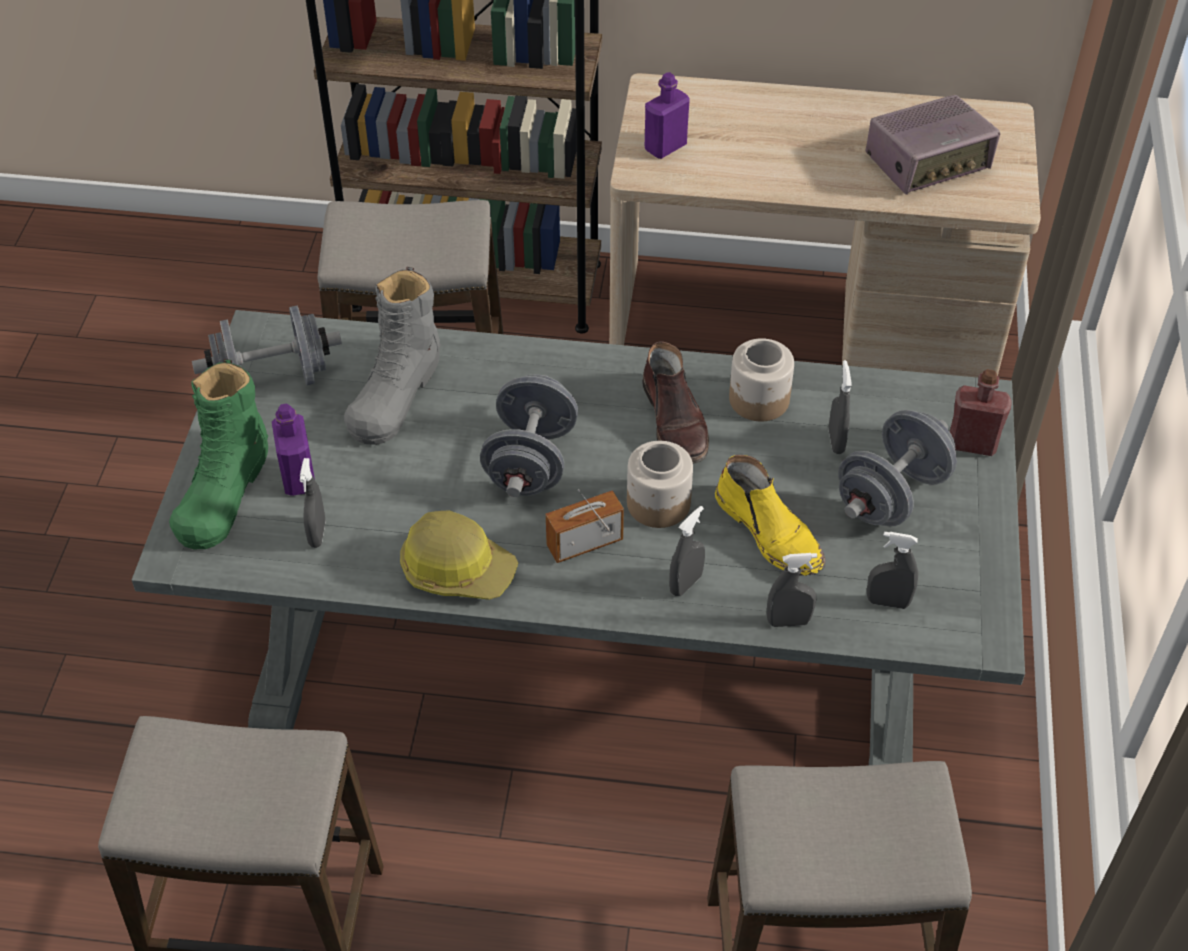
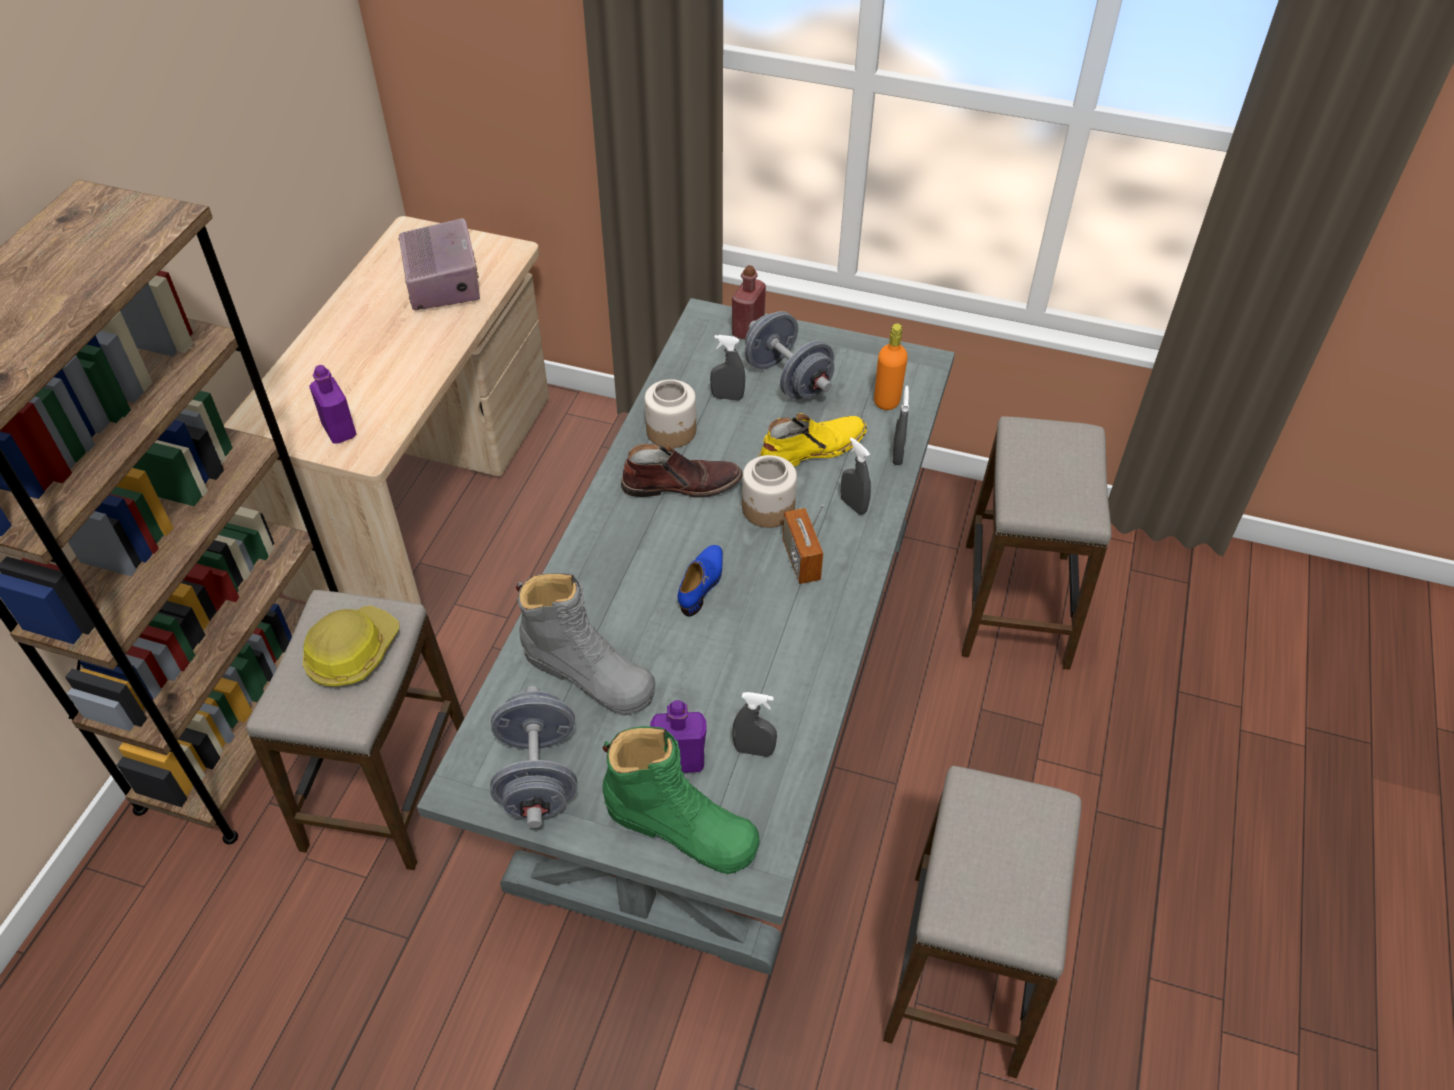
camera: 80 degrees left, 0 degrees up
hard hat [400,510,518,600] -> hard hat moved to [303,605,399,687]
grey dumbbell [480,374,578,497] -> blue shoe [677,545,723,617]
grey spray bottle [867,532,918,609] -> orange bottle [874,323,908,410]

